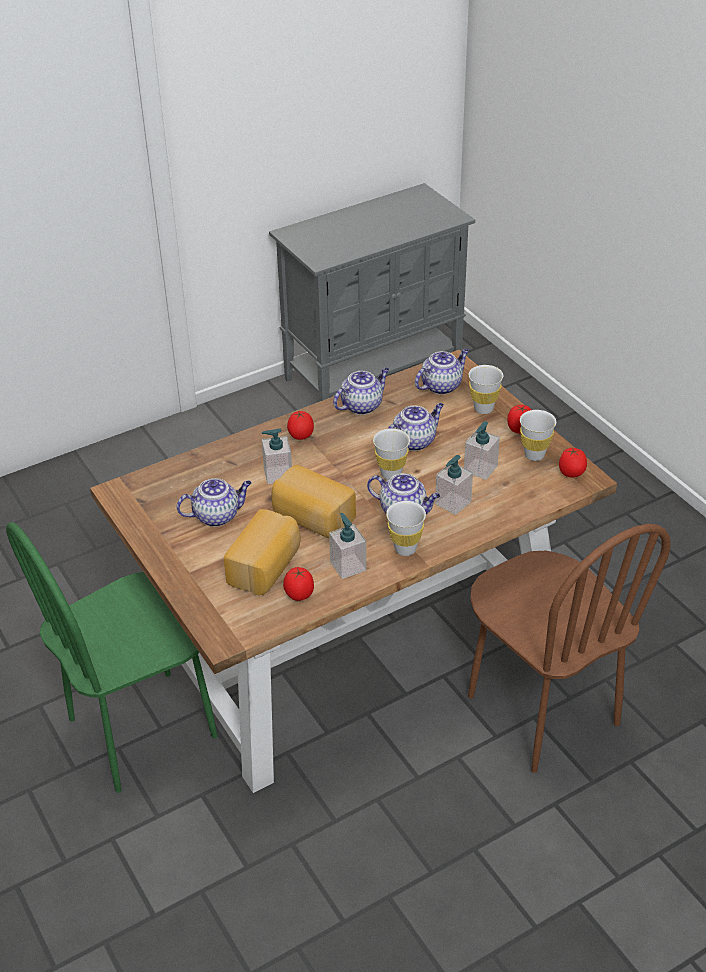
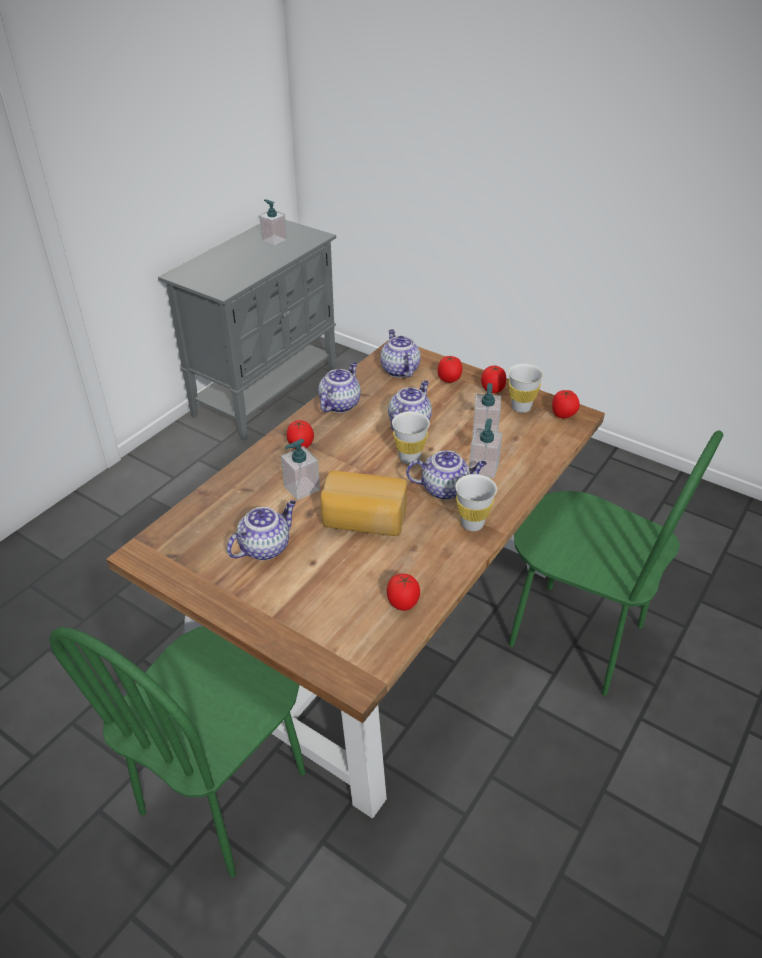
camera: 25 degrees left, 0 degrees up
bread [224,509,301,595] -> none
soap dispenser [329,513,367,579] -> soap dispenser moved to [259,199,287,246]
teapot [415,349,469,395] -> teapot turned 45 degrees counterclockwise [380,330,421,378]
brown chair [468,524,671,773] -> green chair [509,430,723,696]
white cup [469,365,503,414] -> tomato [438,356,462,383]

